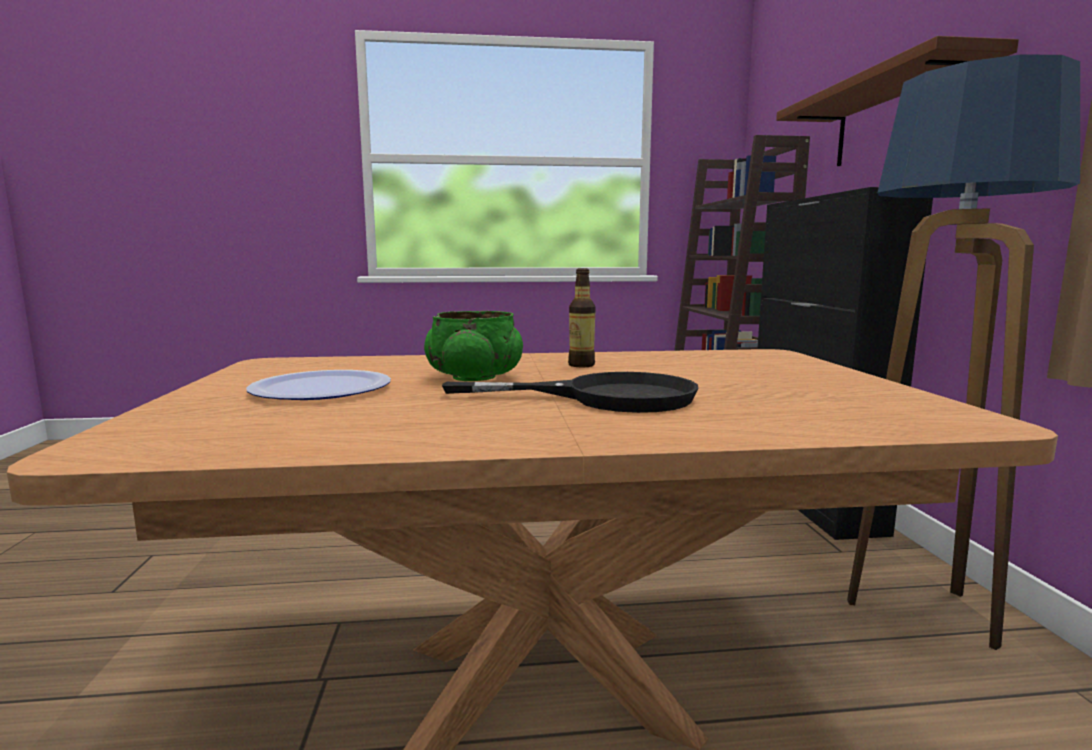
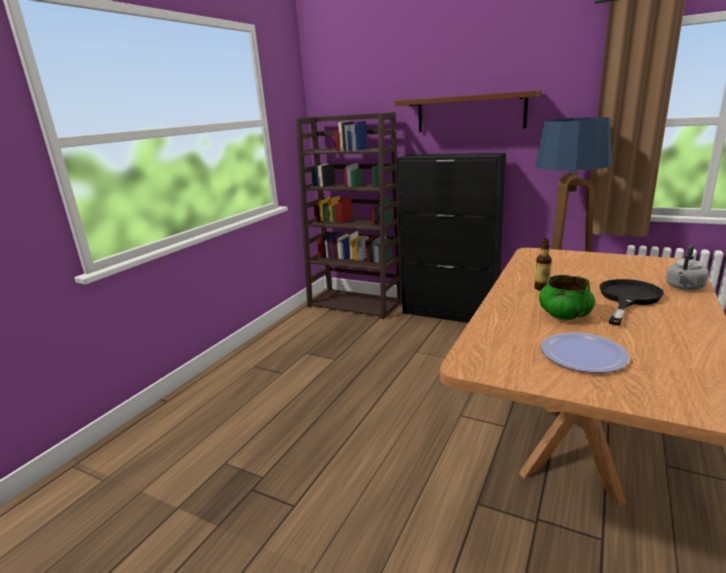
camera: 55 degrees left, 10 degrees up
none -> grey kettle [666,245,709,290]

